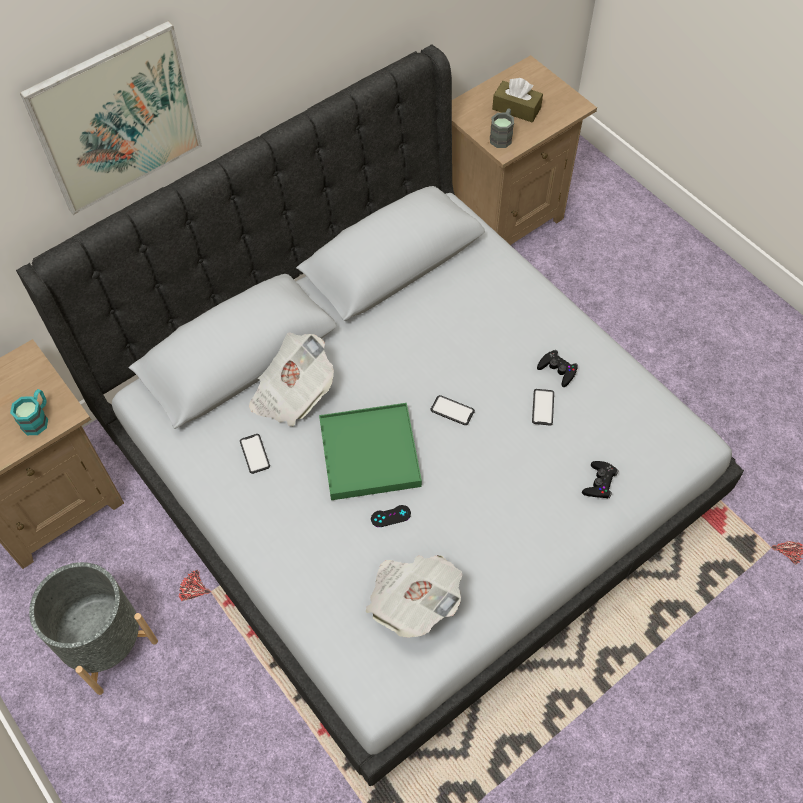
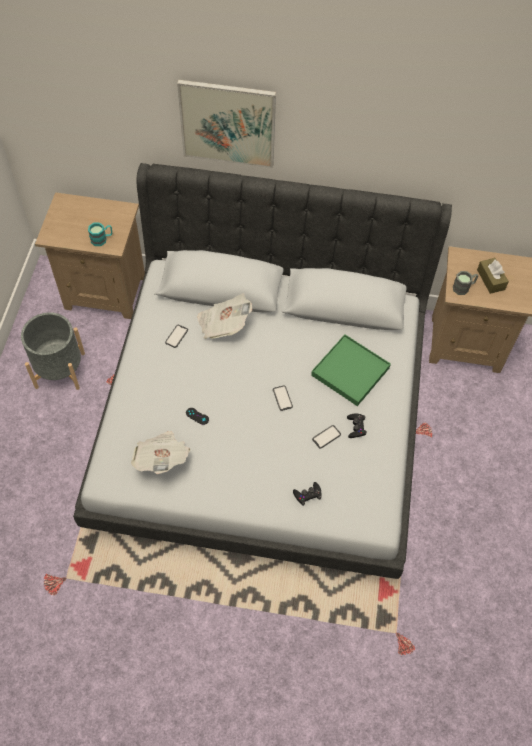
camera: 45 degrees right, 0 degrees up
green tray [319,403,422,500] -> green tray moved to [311,334,391,406]

